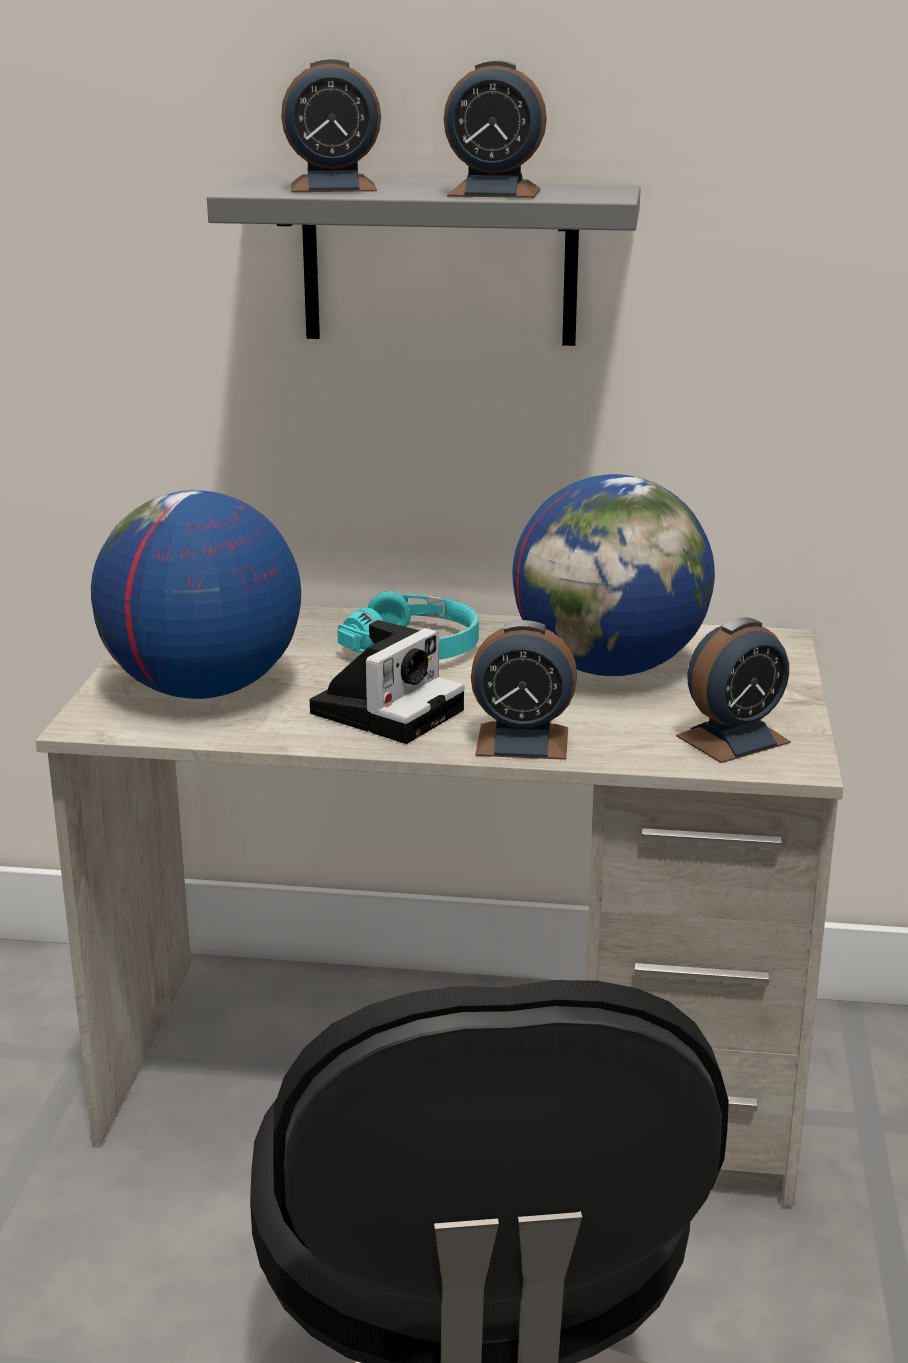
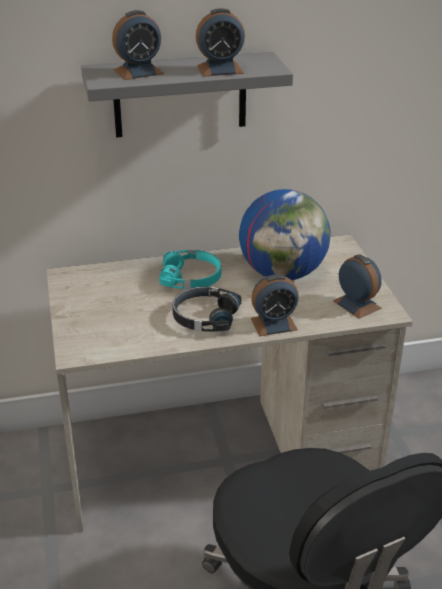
camera: 20 degrees left, 10 degrees up
globe [91,490,301,699] -> none
camera [310,620,465,744] -> black headphones [173,286,242,332]
alarm clock [676,618,791,763] -> alarm clock turned 75 degrees counterclockwise [333,254,382,319]

